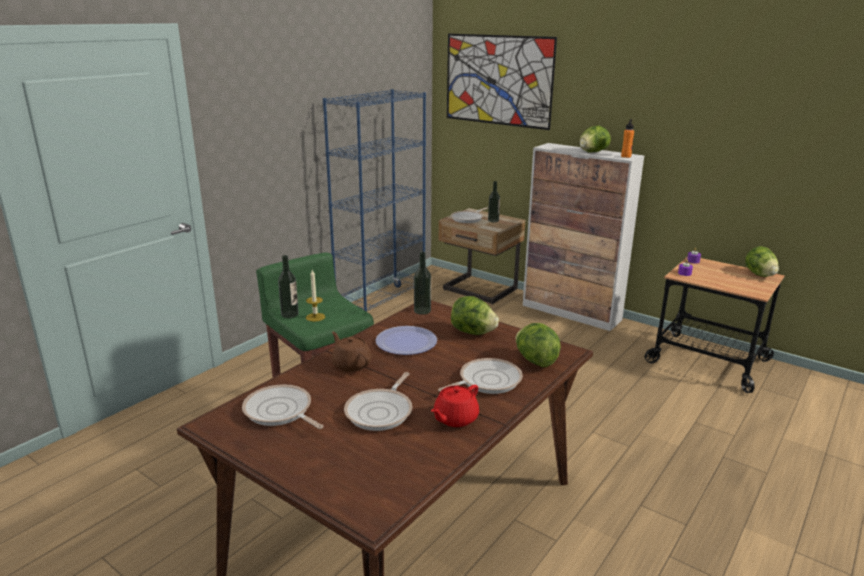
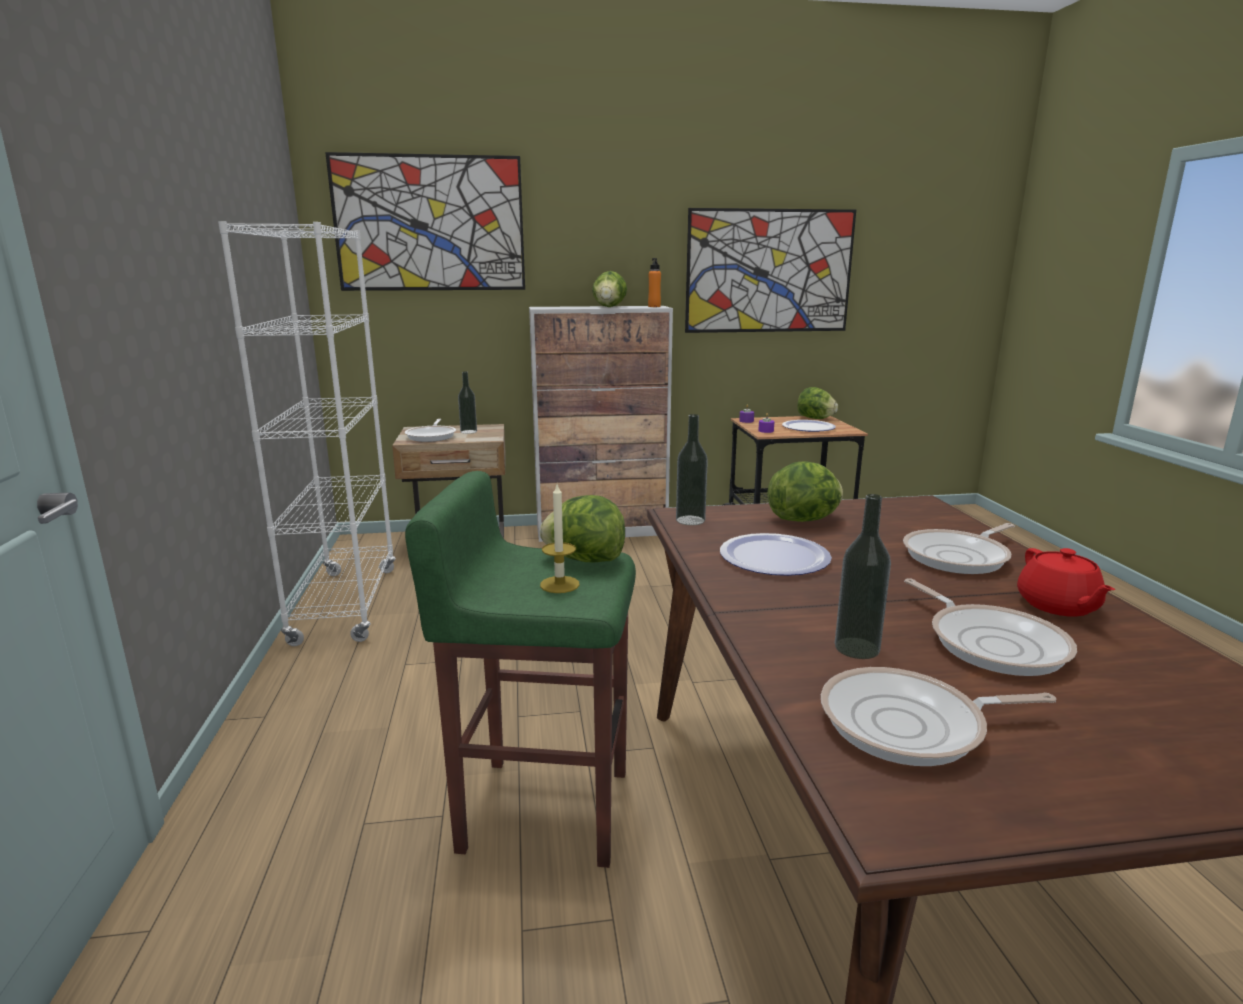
camera: 45 degrees left, 5 degrees down
bottle [278,255,299,318] -> bottle moved to [835,494,891,659]
blue bookcase [323,89,426,312] -> white bookcase [218,221,396,646]
brown teapot [331,332,372,372] -> none
frying pan [438,358,523,394] -> frying pan turned 135 degrees counterclockwise [903,523,1015,574]
lettuce [515,323,561,367] -> lettuce moved to [540,495,625,562]
none -> picture [685,208,856,333]
none -> plate [782,420,836,432]

